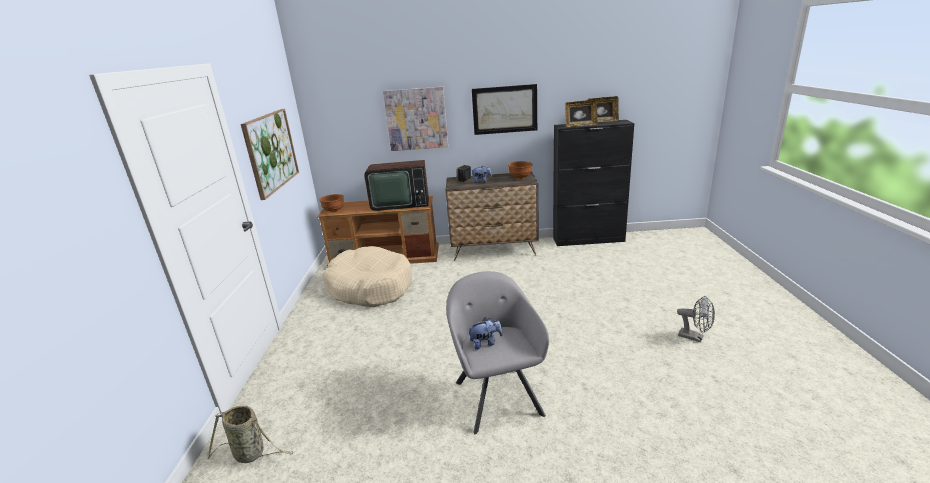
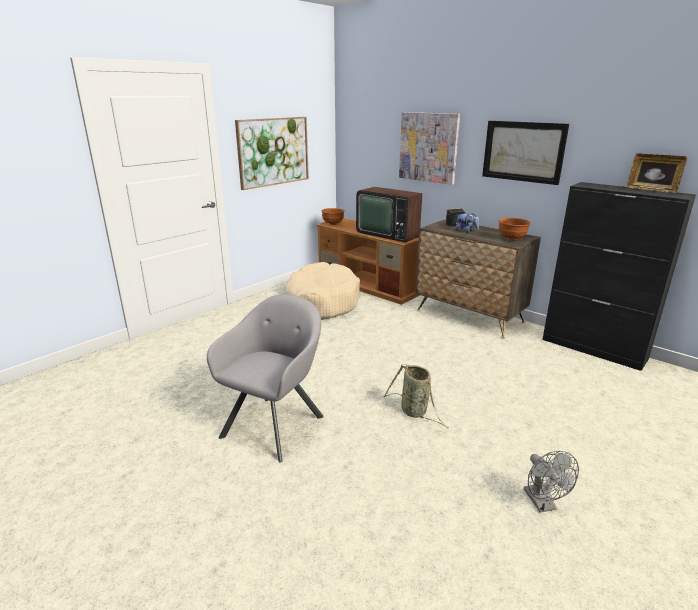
camera: 40 degrees right, 0 degrees up
basket [208,406,294,463] -> basket moved to [383,364,448,428]
plush toy [468,317,503,350] -> none
picture frame [565,100,598,127] -> none

